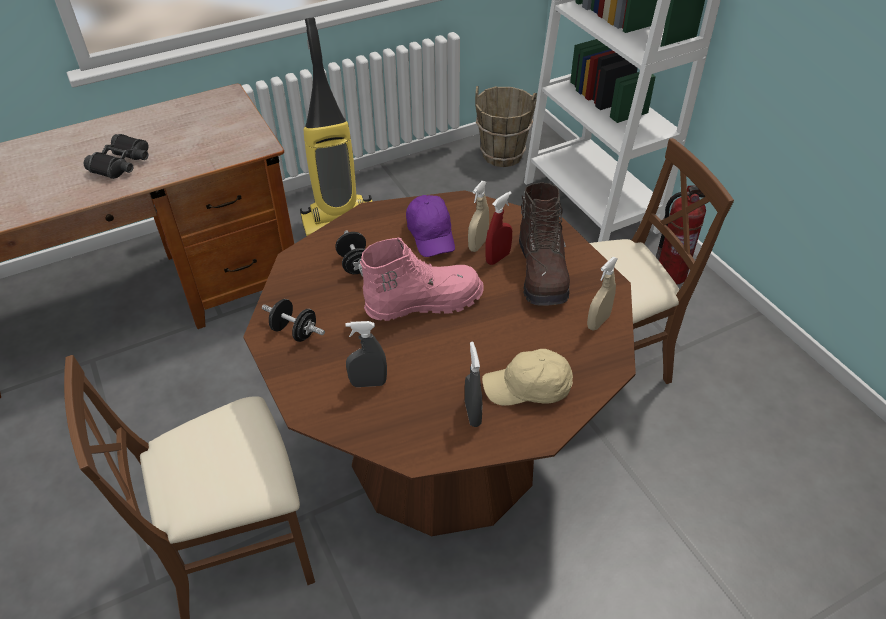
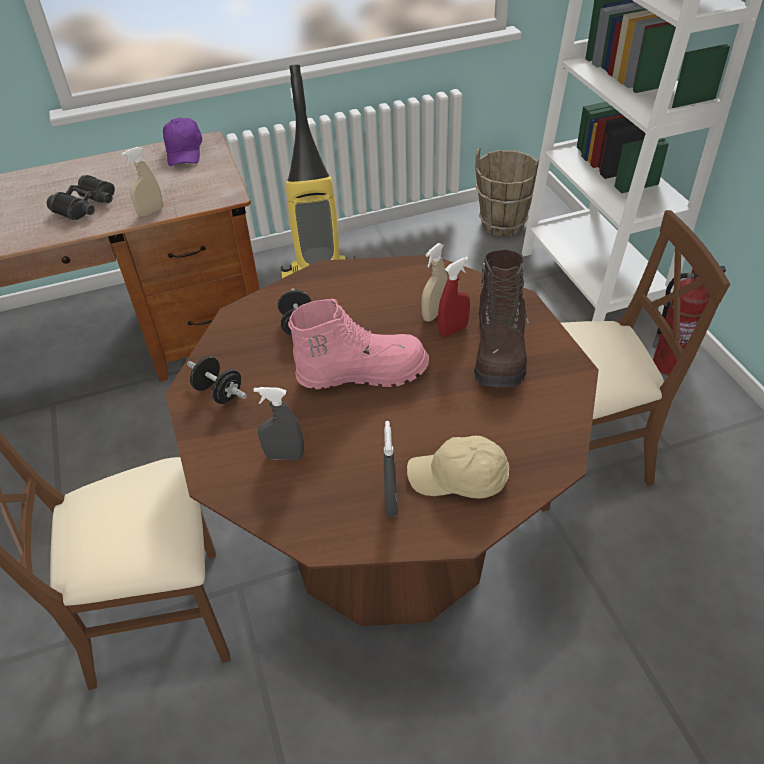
camera: 10 degrees right, 0 degrees up
purple cap [406,195,455,257] -> purple cap moved to [163,117,202,166]
beige spray bottle [587,257,618,331] -> beige spray bottle moved to [121,147,163,217]

